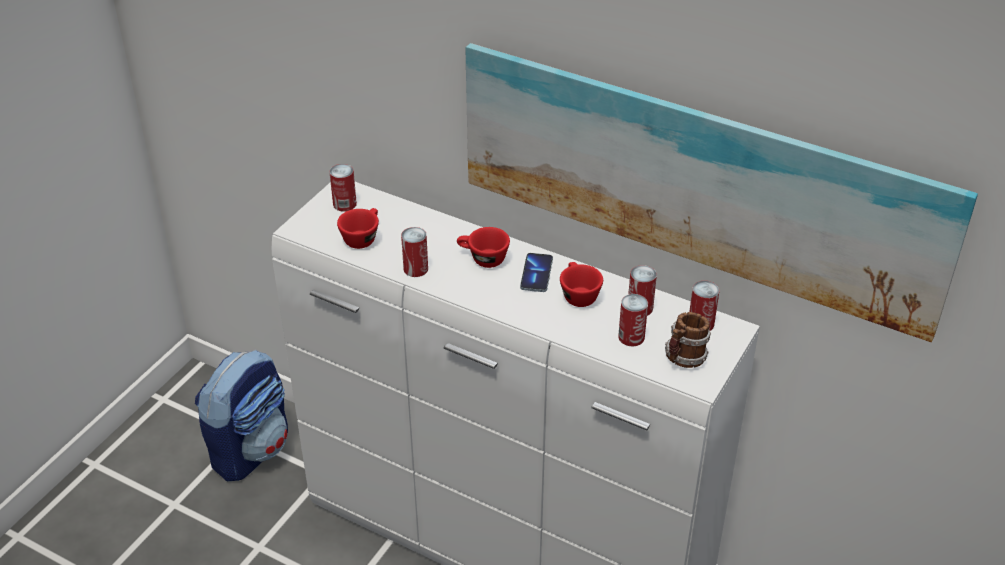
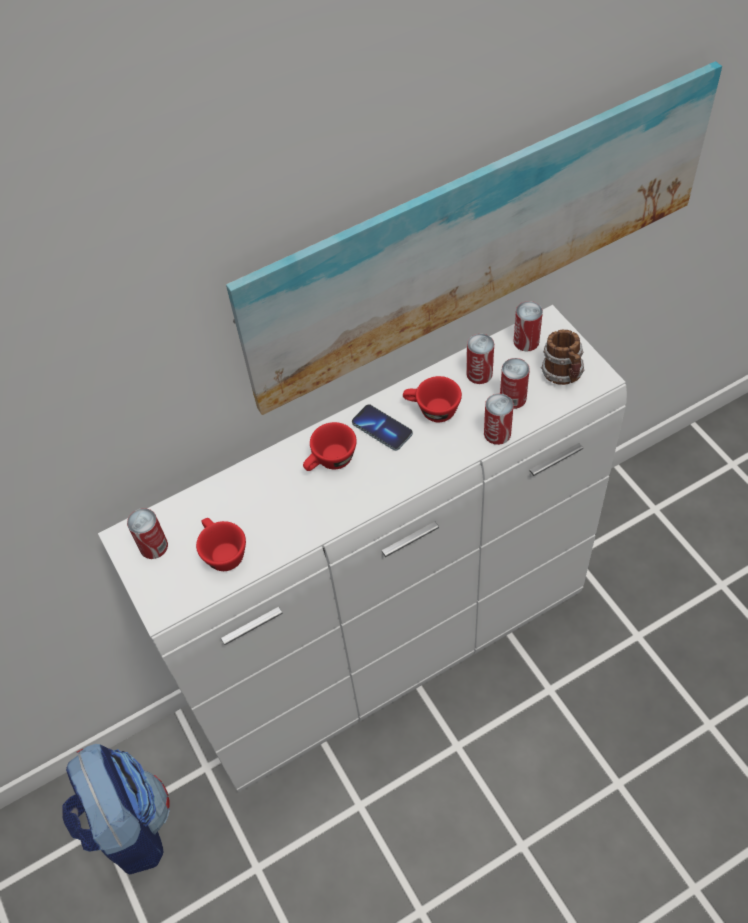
camera: 55 degrees left, 15 degrees up
can [401,227,428,277] -> can moved to [484,393,514,445]

